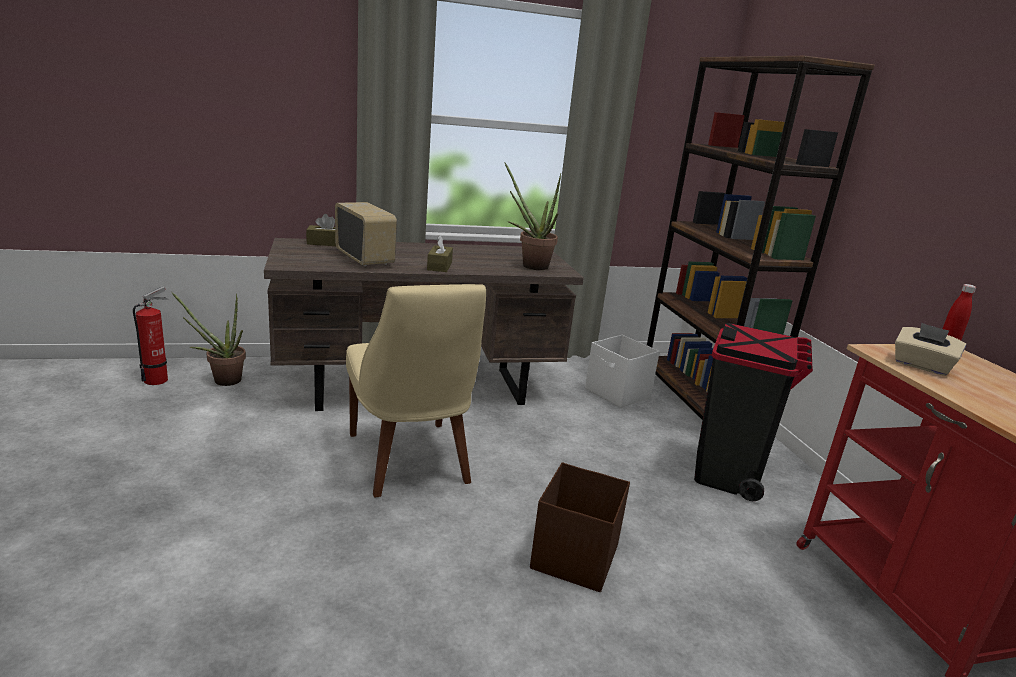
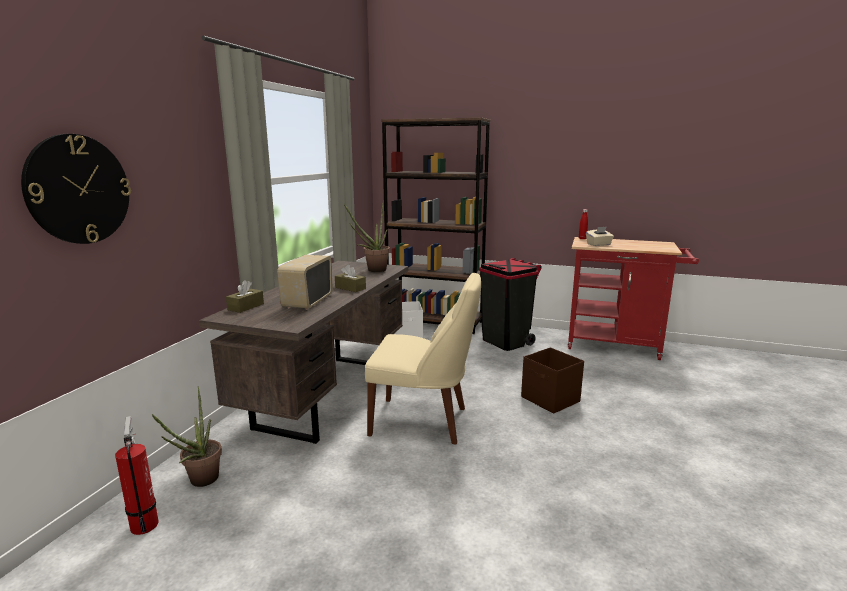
camera: 55 degrees left, 5 degrees down
radio [335,202,397,266] -> radio turned 75 degrees counterclockwise [277,255,333,310]
none -> wall clock [21,134,131,244]

